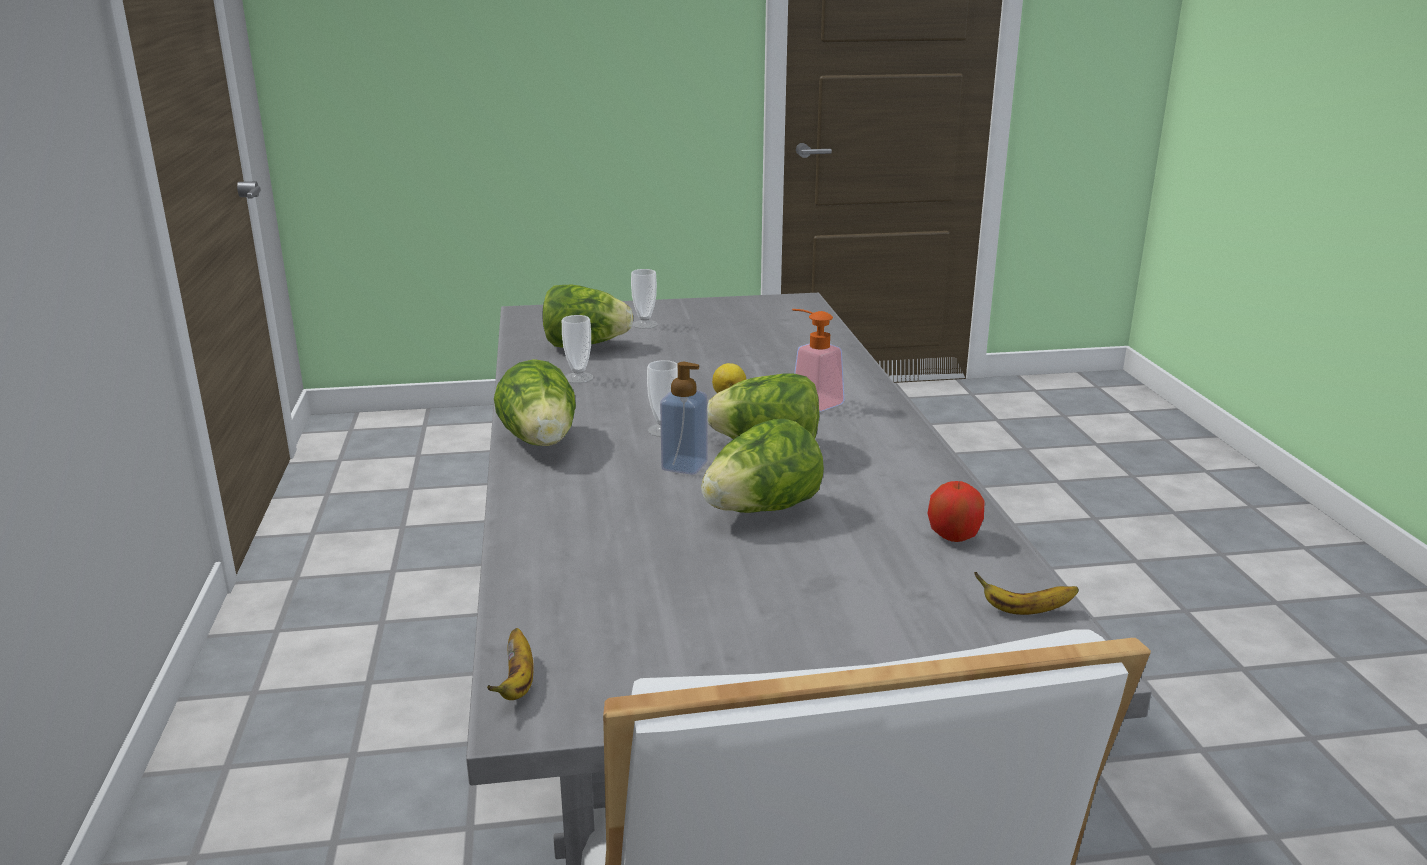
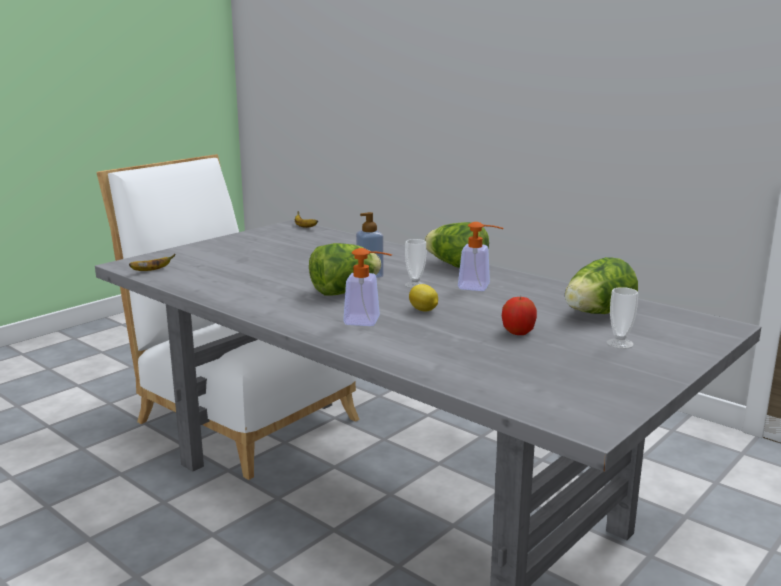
camera: 140 degrees right, 5 degrees down
cup [562,315,594,383] -> none
lettuce [701,419,824,513] -> none
apple [928,481,984,542] -> apple moved to [502,296,537,335]
none -> soap dispenser [458,222,504,291]

